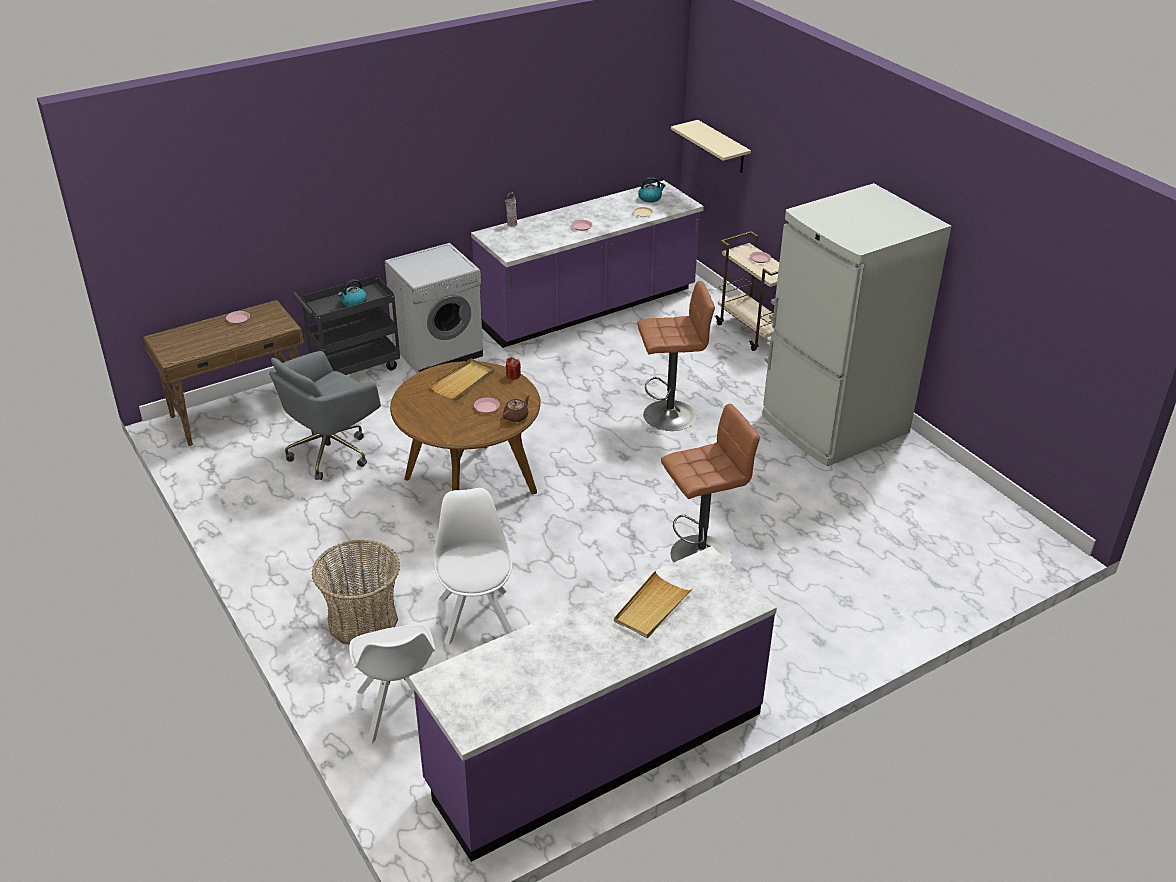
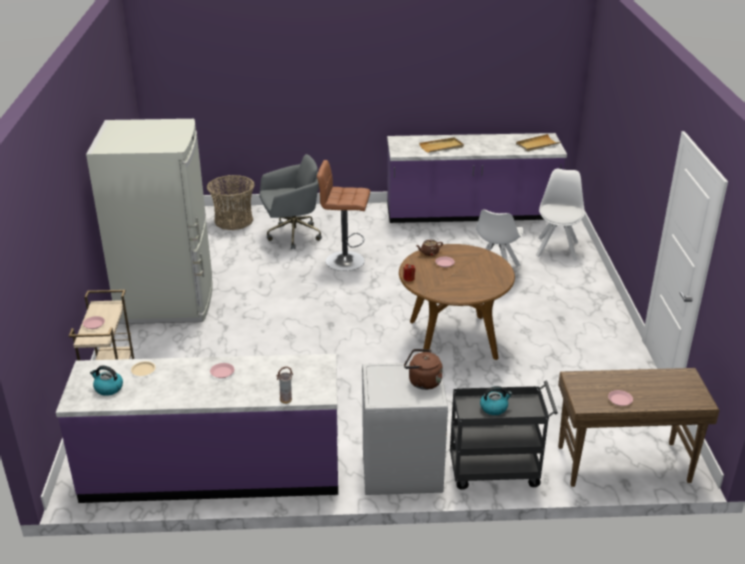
camera: 150 degrees left, 5 degrees down
grey office chair [269,351,381,480] -> grey office chair moved to [259,154,322,249]
basket [312,539,400,645] -> basket moved to [207,175,255,230]
beige tray [429,359,494,399] -> beige tray moved to [516,134,561,151]
brown stool [637,281,715,431] -> none
beige shelf [671,120,751,173] -> none
none -> brown kettle [404,349,442,390]

